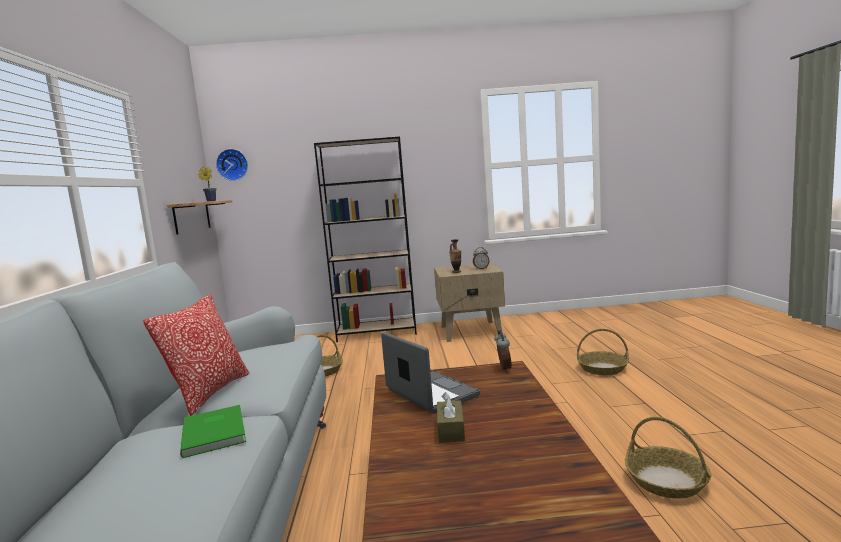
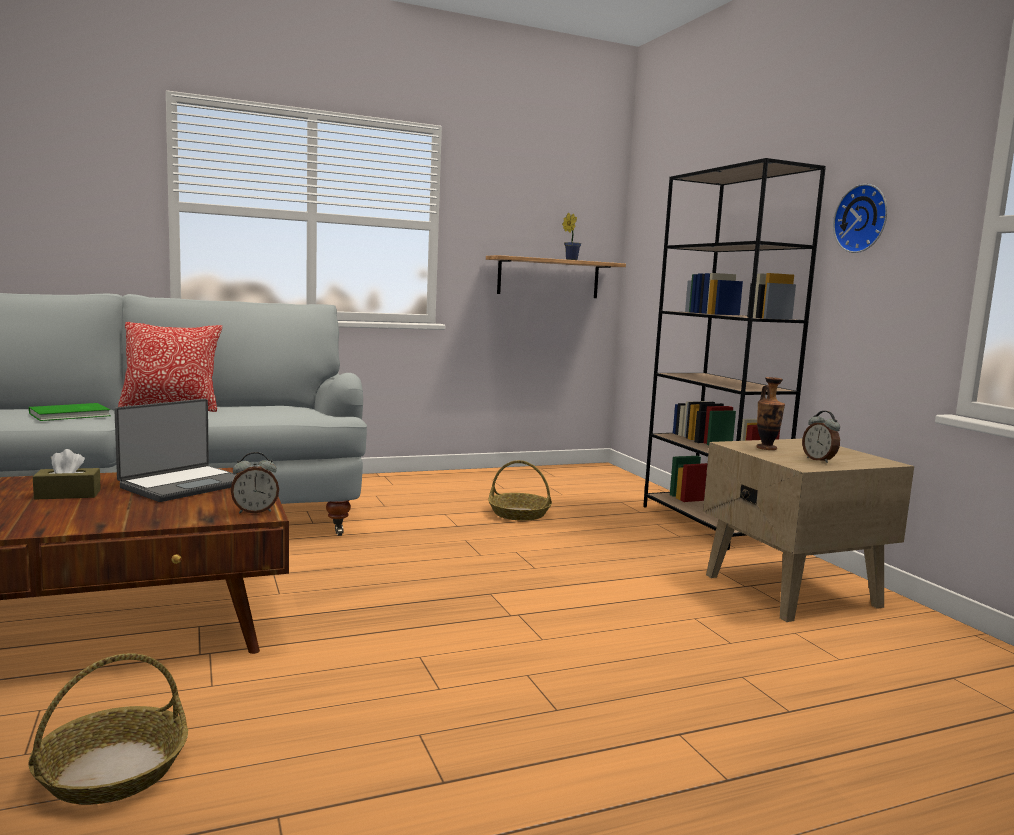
camera: 70 degrees right, 0 degrees up
wall clock [216,149,248,181] -> wall clock moved to [833,184,887,253]
basket [577,329,629,375] -> none

